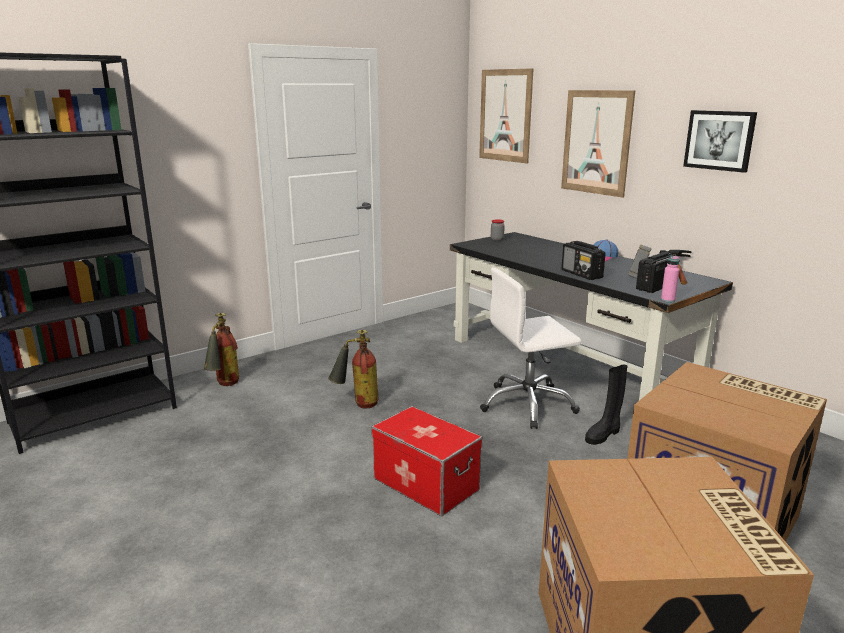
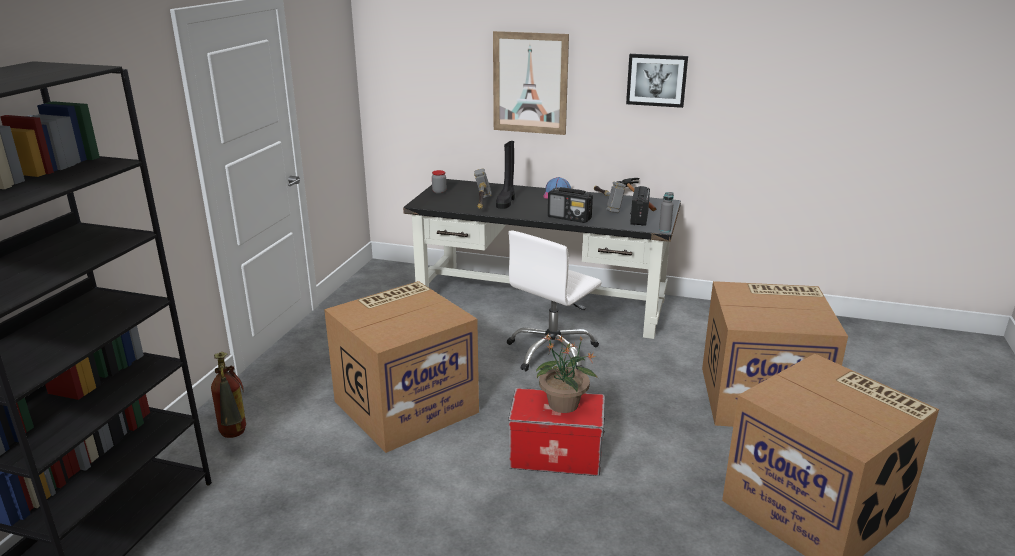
camera: 35 degrees left, 5 degrees up
fire extinguisher [328,330,378,408] -> cardboard box [324,281,479,453]
picture [479,68,534,163] -> none
black boot [585,364,627,445] -> black boot moved to [496,141,515,209]
pink bottle [661,256,680,302] -> grey bottle [659,192,674,232]
none -> hammer [474,168,492,209]
none -> potted plant [536,334,598,413]

